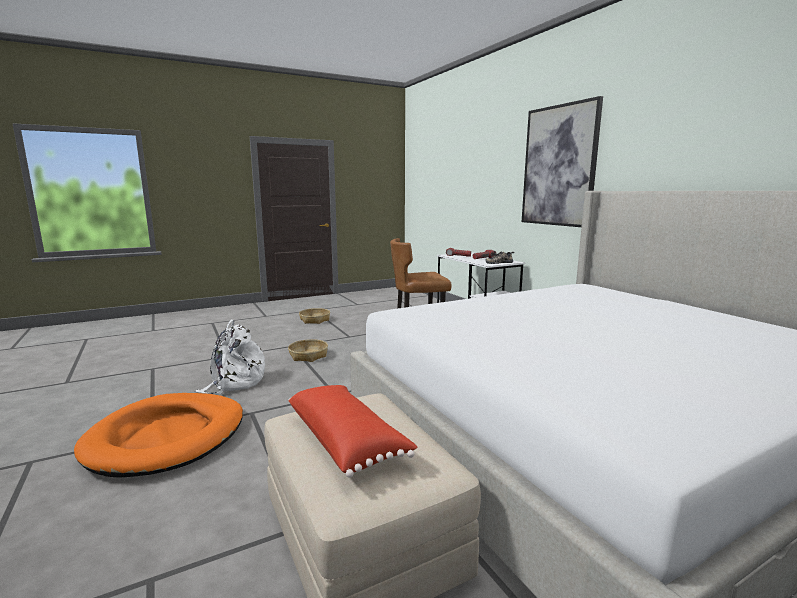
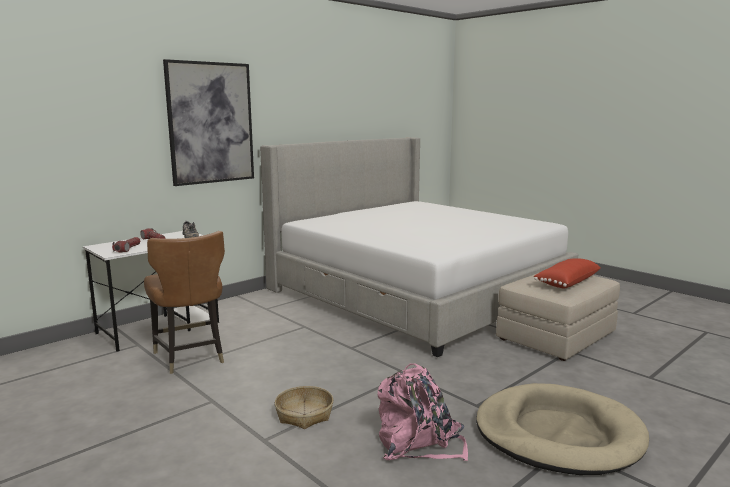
camera: 105 degrees left, 0 degrees up
orange dog bed [74,393,243,478] -> beige dog bed [476,383,649,475]
white backpack [195,319,265,395] -> pink backpack [378,363,468,461]
basket [299,308,330,324] -> none

